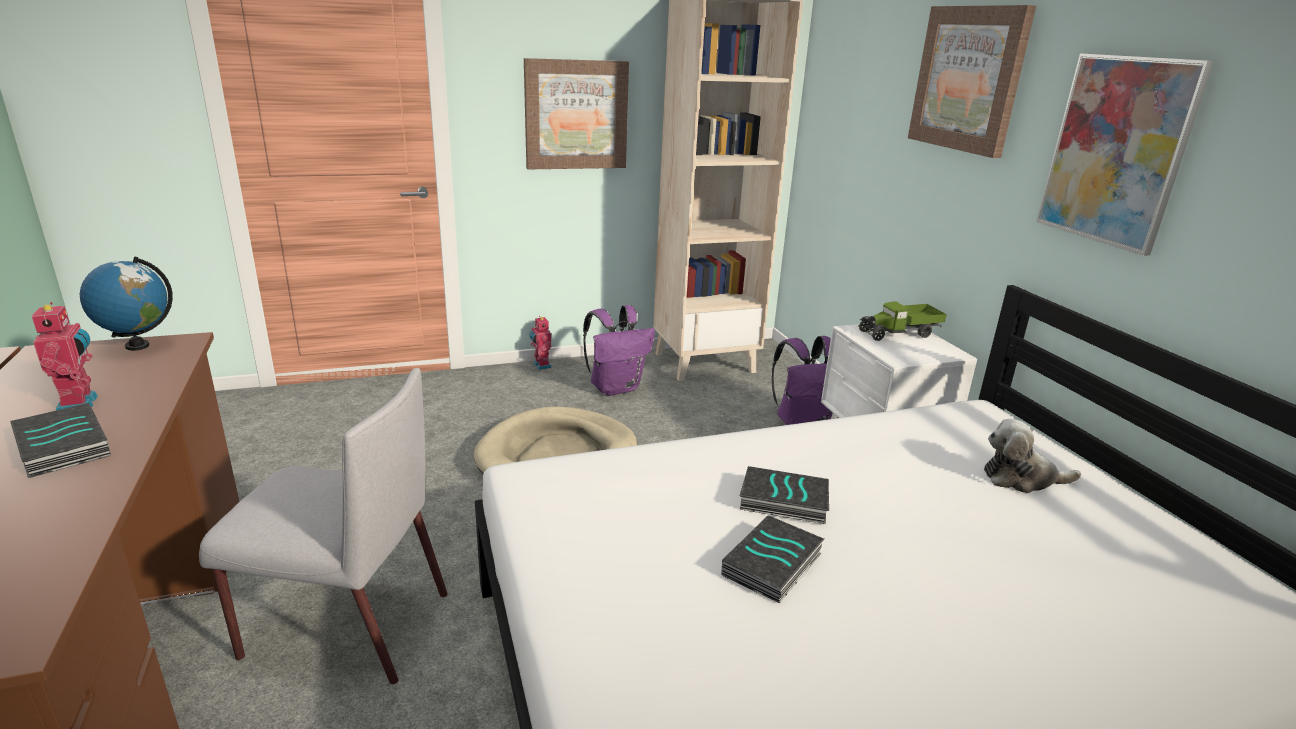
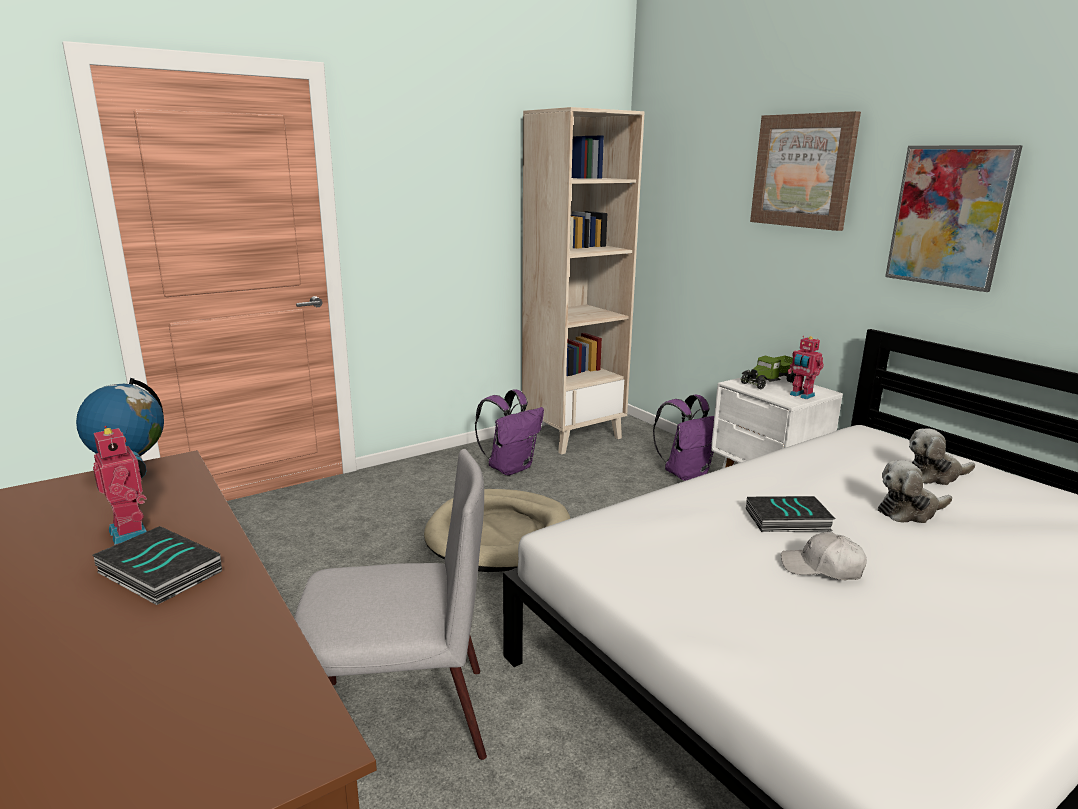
camera: 15 degrees left, 5 degrees down
picture [524,58,629,169] -> none
toy robot [529,317,552,370] -> toy robot moved to [788,336,824,399]
book [721,516,824,604] -> white cap [781,532,867,580]
none -> plush toy [878,460,952,523]

